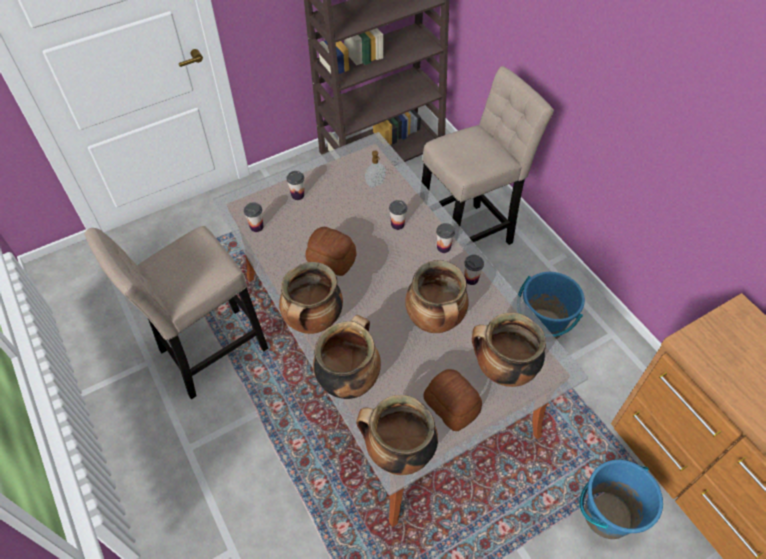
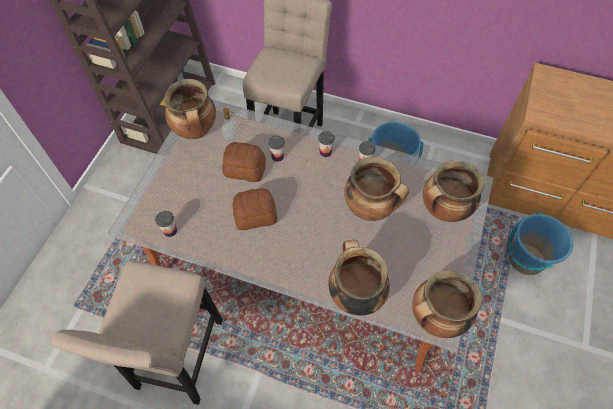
camera: 40 degrees left, 5 degrees up
cooking pot [279,262,343,334] -> cooking pot moved to [164,79,216,139]
cup [287,171,304,200] -> none
bread [423,369,482,431] -> bread moved to [222,142,266,182]

